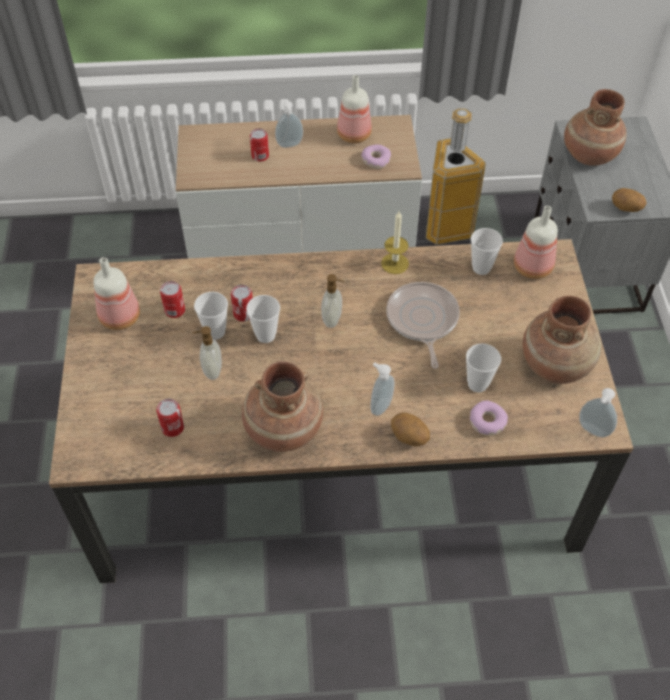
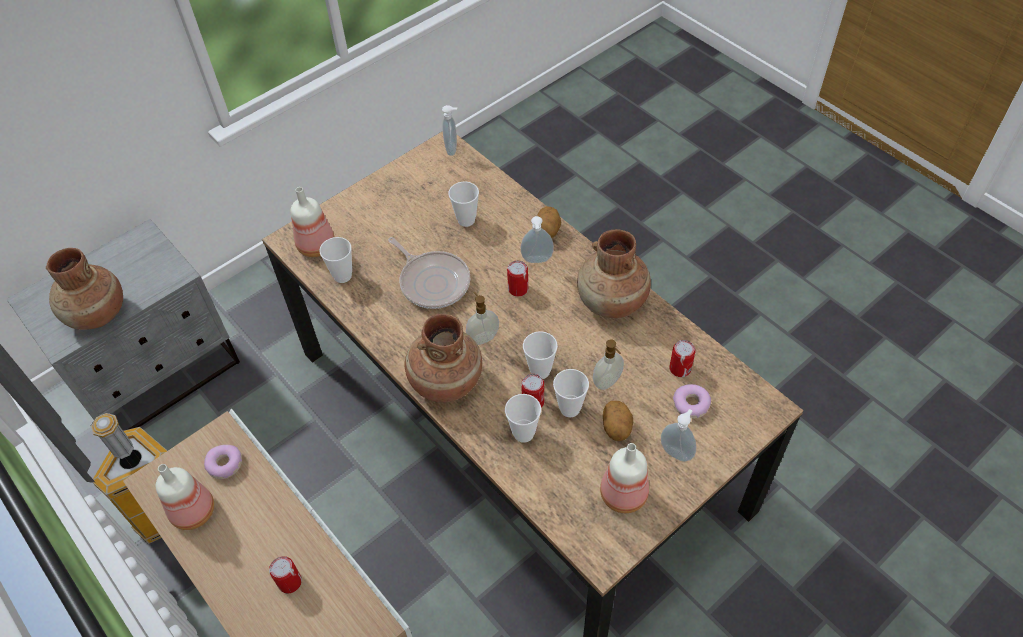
camera: 125 degrees left, 0 degrees up
can [160,281,185,318] -> can moved to [507,260,528,296]
soap dispenser [275,101,303,148] -> soap dispenser moved to [661,409,696,462]
candle [381,211,409,274] -> none
frying pan [386,282,460,369] -> frying pan turned 90 degrees counterclockwise [388,237,470,309]
donut [470,400,508,436] -> donut moved to [673,384,711,418]
brown vase [523,296,601,384] -> brown vase moved to [405,314,482,402]
potato [612,188,647,212] -> potato moved to [603,401,633,441]
none -> cup [505,394,541,443]

